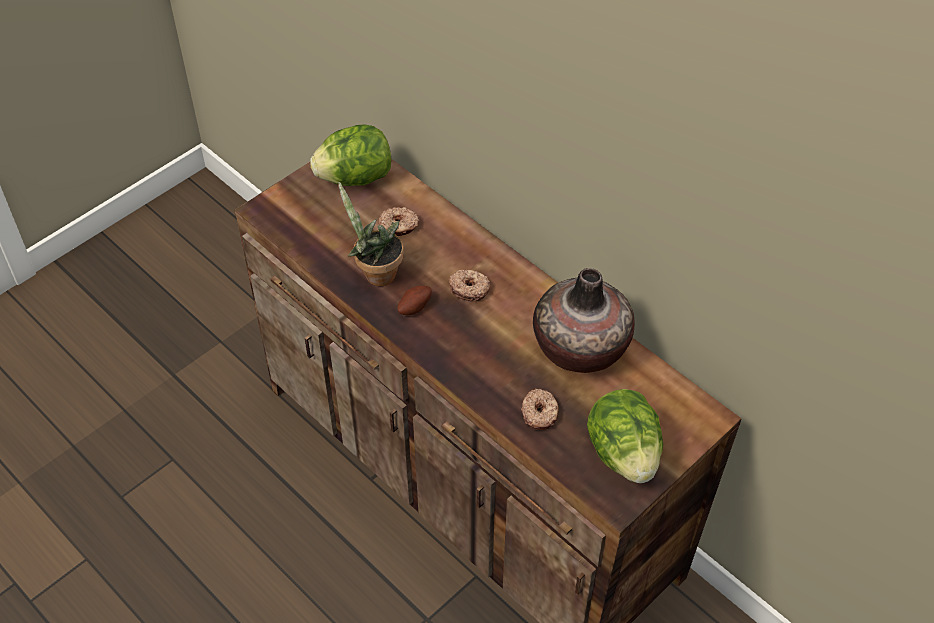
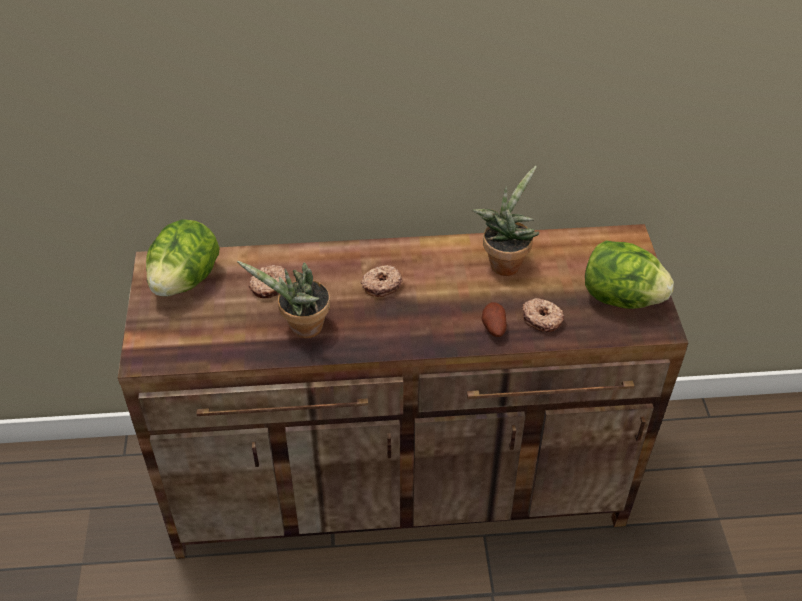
camera: 50 degrees left, 5 degrees down
potato [397,286,432,315] -> potato moved to [482,302,507,337]
vase [533,268,635,373] -> potted plant [472,166,539,276]

